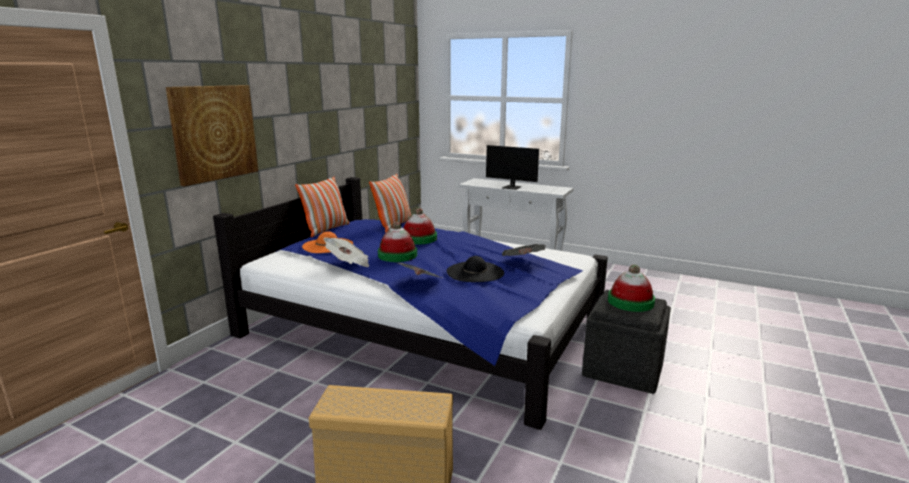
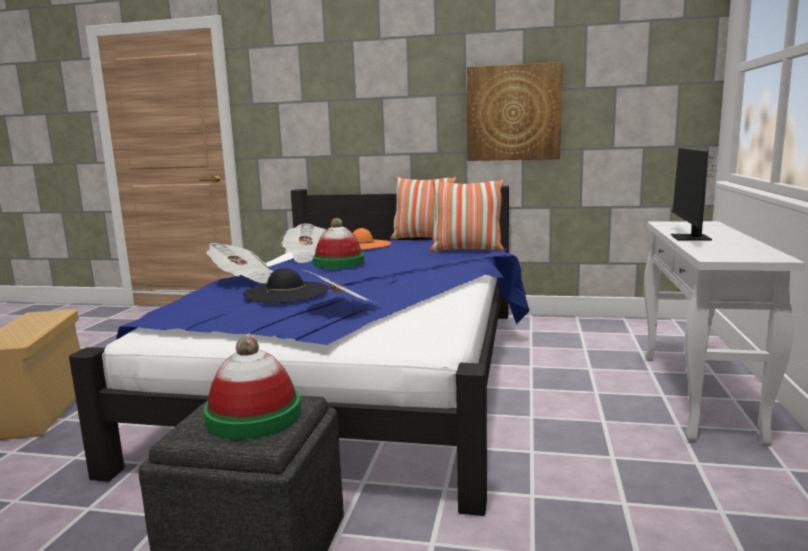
camera: 75 degrees right, 5 degrees down
picture [166,85,258,186] -> picture moved to [467,62,563,161]
hat [404,208,437,244] -> none

